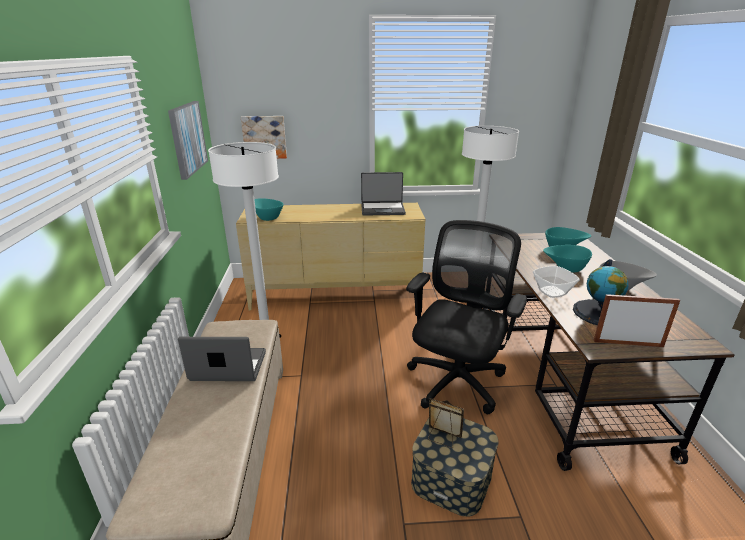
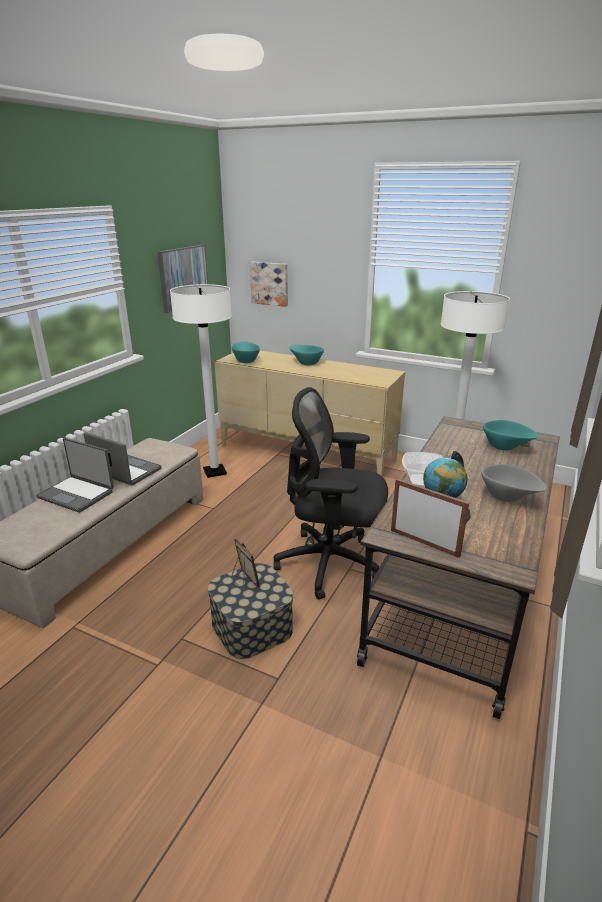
camera: 30 degrees right, 0 degrees up
laptop [361,172,406,216] -> laptop moved to [36,438,114,513]
black office chair [406,220,527,414] -> black office chair turned 135 degrees counterclockwise [273,387,388,600]
turquoise bowl [543,245,592,272] -> turquoise bowl moved to [289,345,324,365]

